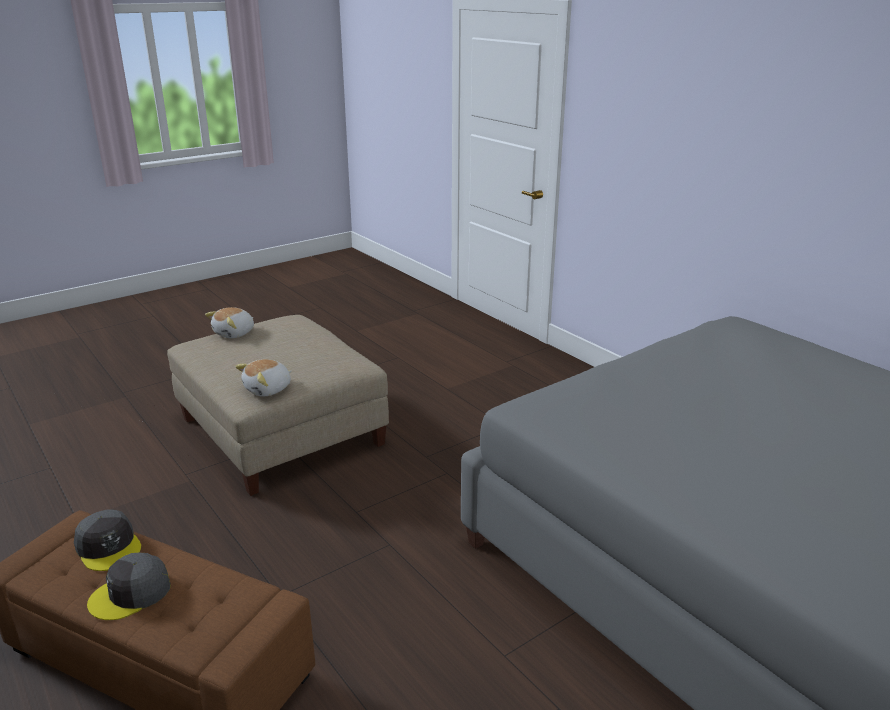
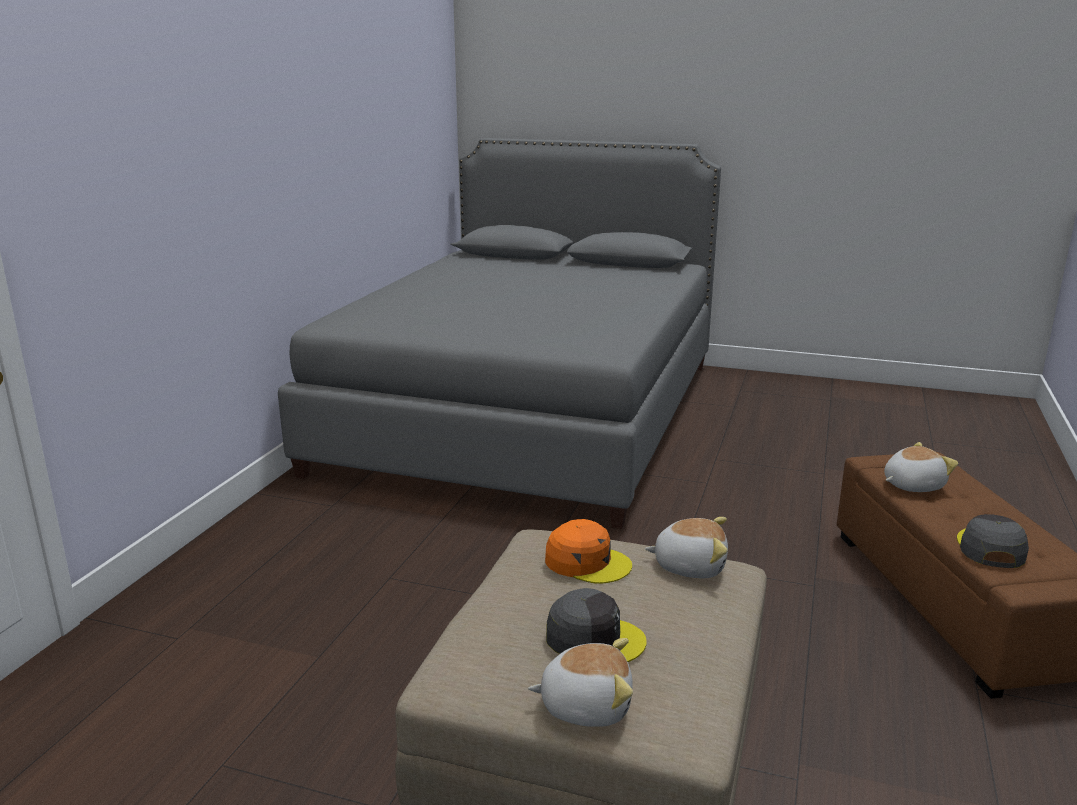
camera: 125 degrees left, 5 degrees down
grey cap [87,553,171,620] -> grey cap moved to [546,588,647,662]
none -> orange cap [545,519,632,584]
none -> plush toy [884,442,958,492]

